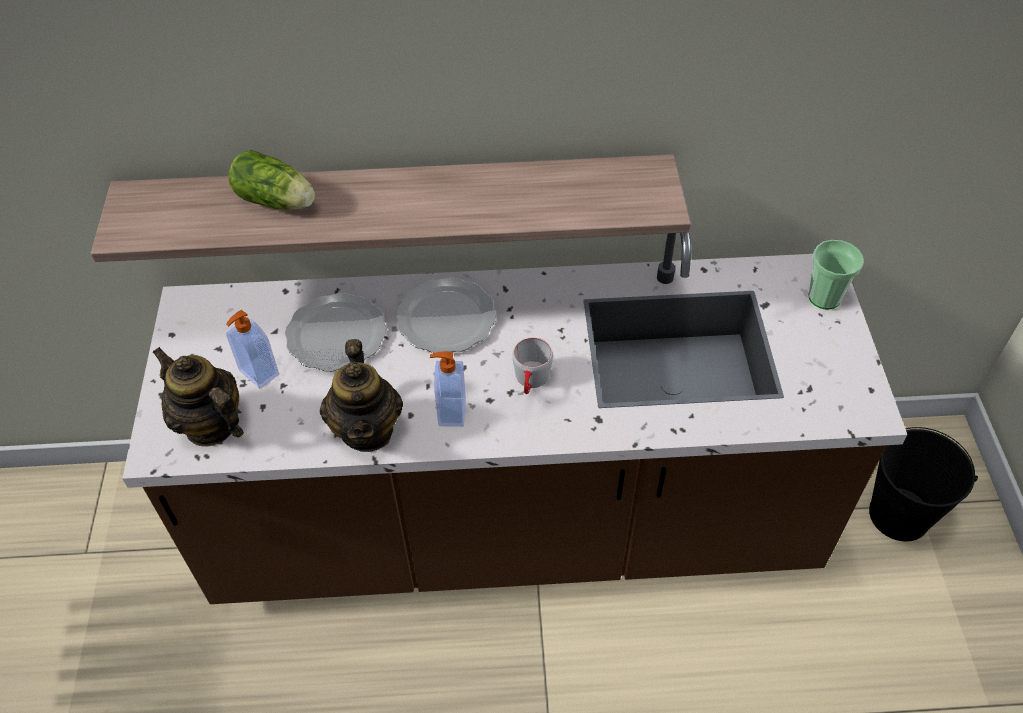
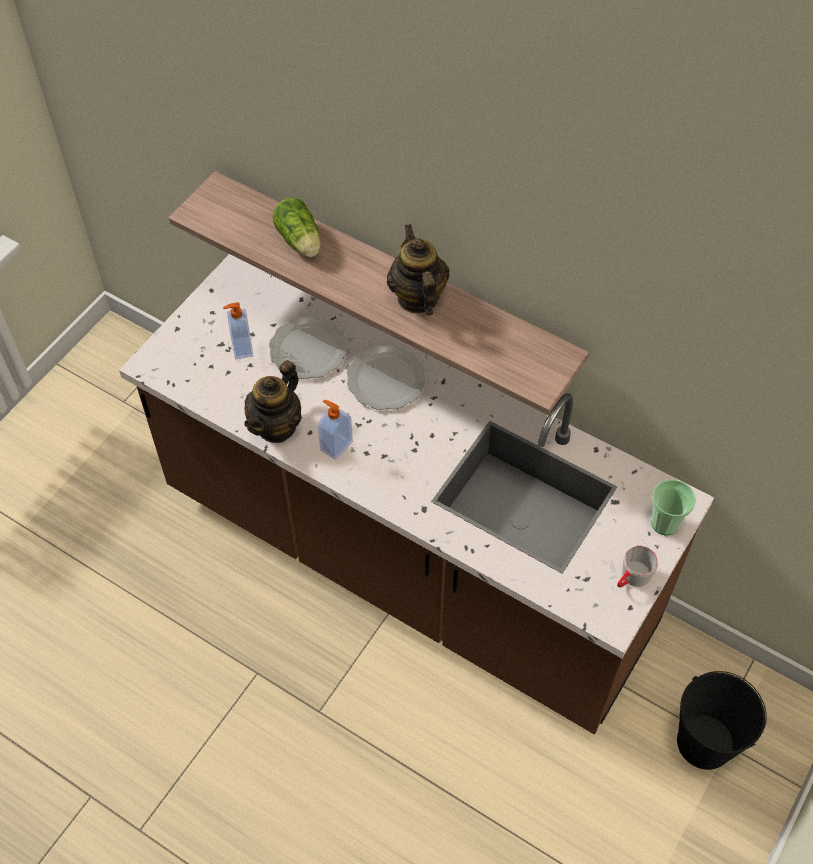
camera: 35 degrees right, 5 degrees up
teapot [152,347,244,447] -> teapot moved to [387,224,450,316]
grey mug [512,337,553,394] -> grey mug moved to [617,546,658,587]

